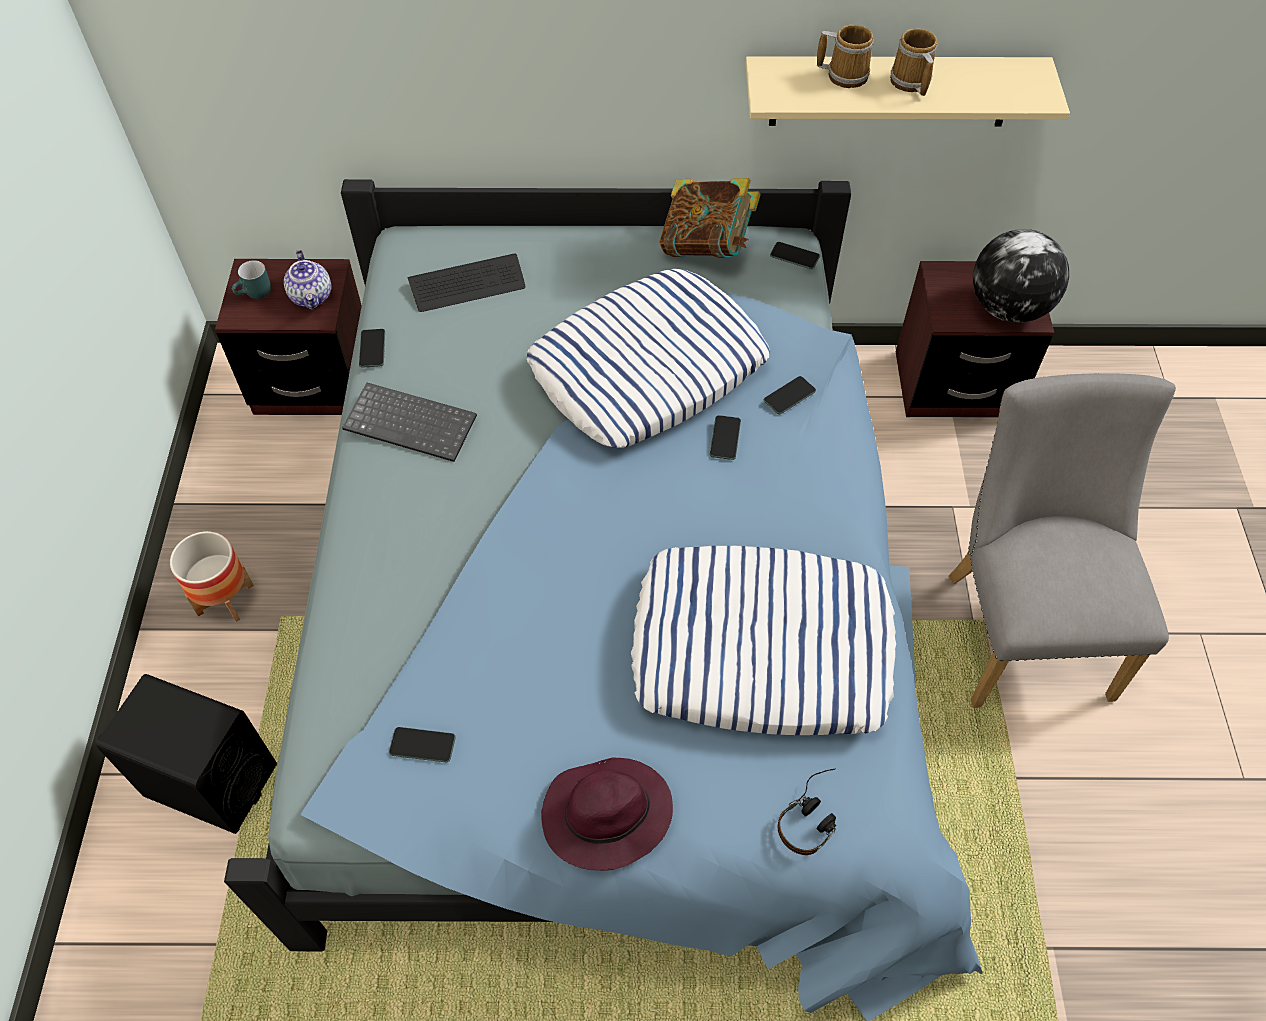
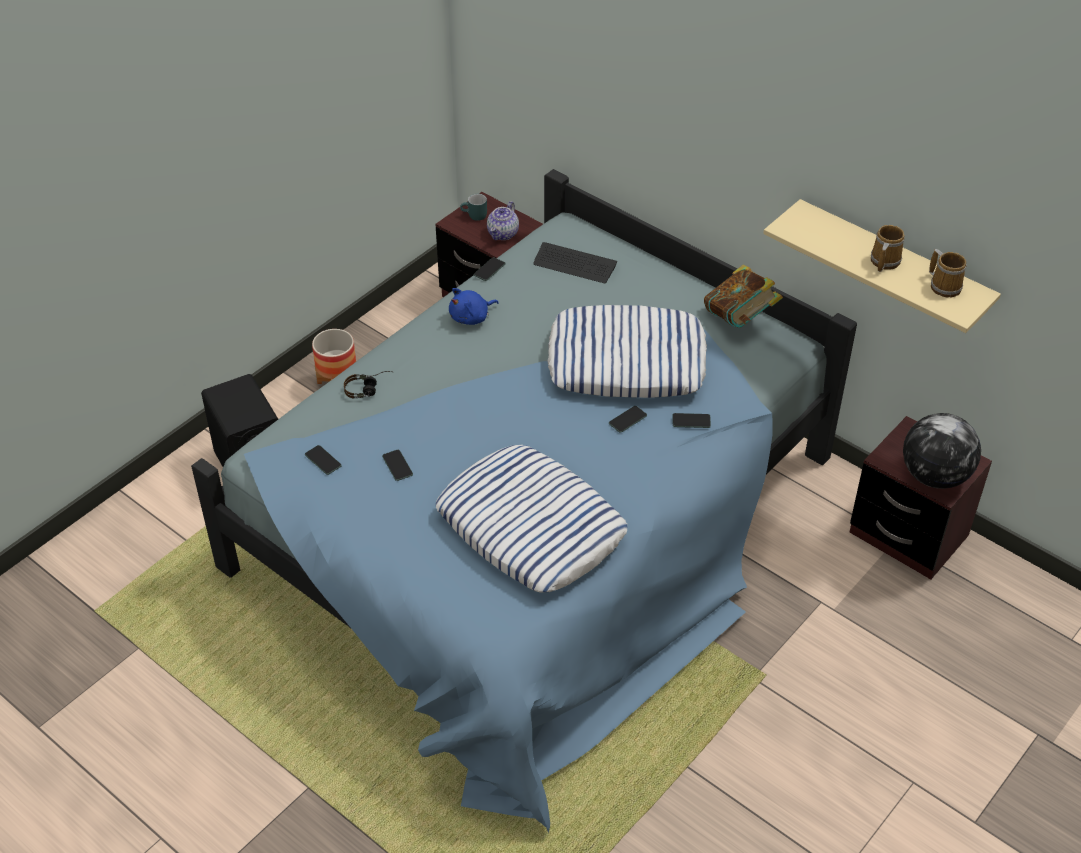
camera: 40 degrees right, 10 degrees down
keyboard [342,383,477,462] -> blue plush toy [449,288,499,325]
purple hat [541,757,673,871] -> none
phone [770,242,820,269] -> phone moved to [382,450,413,481]
headphones [778,769,836,855] -> headphones moved to [344,371,394,399]
mug [817,24,873,88] -> mug moved to [929,249,967,298]
grey chair [948,373,1176,708] -> none

